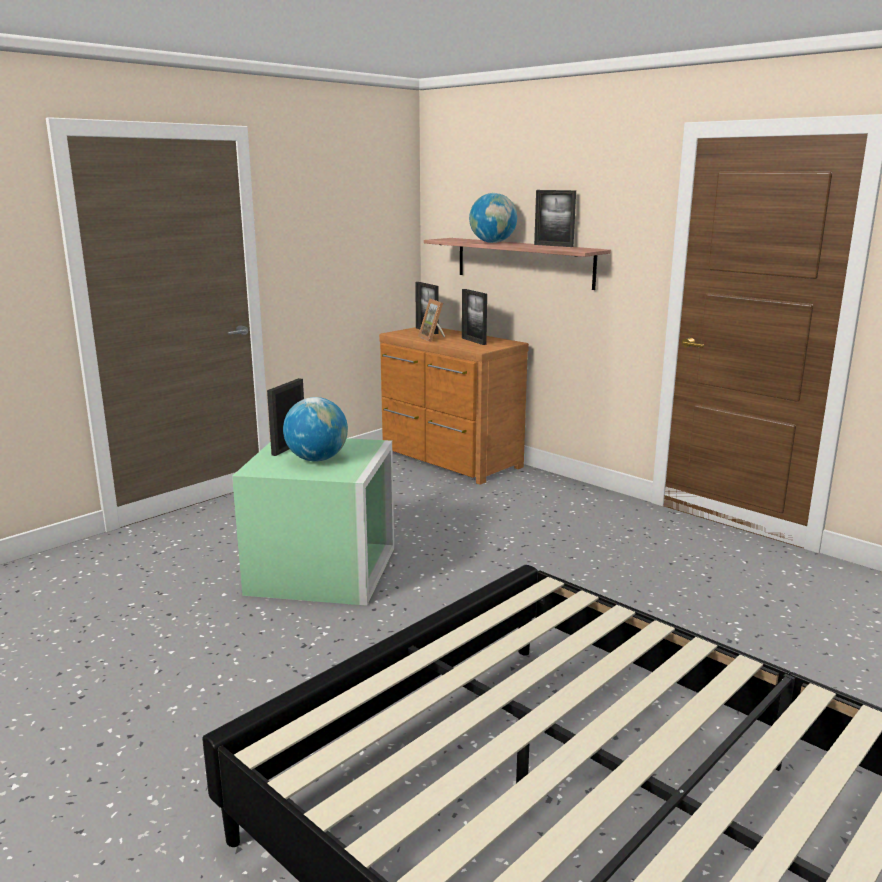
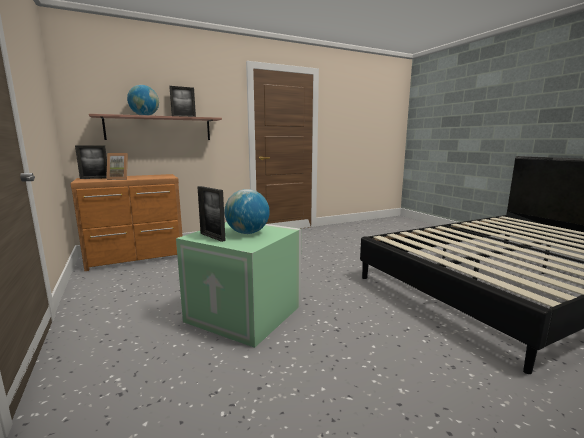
camera: 70 degrees left, 5 degrees down
picture frame [462,289,487,345] -> none

